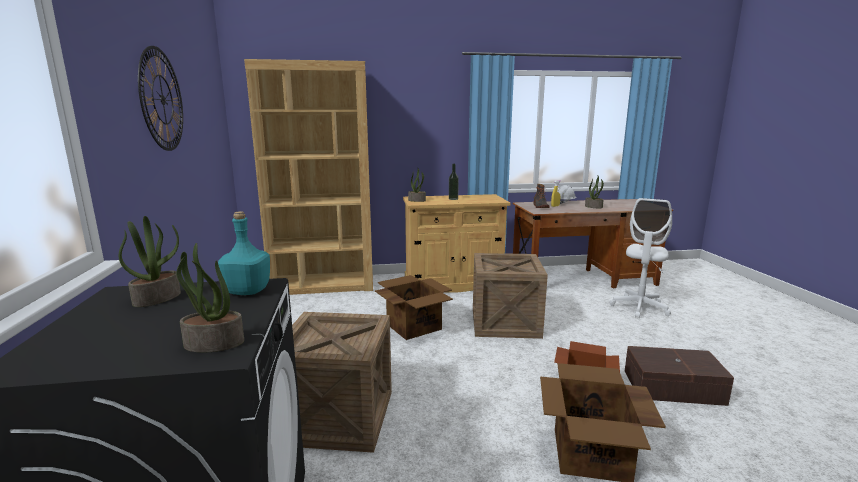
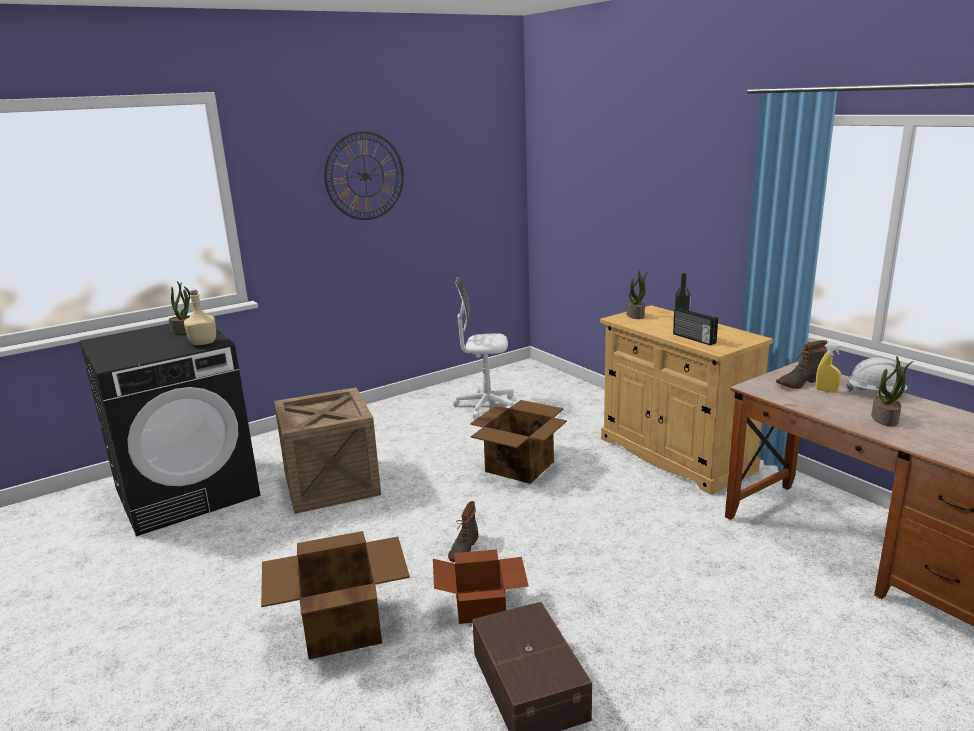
camera: 65 degrees right, 5 degrees up
potted plant [176,243,244,352] -> none
turquoise bottle [218,211,270,295] -> beige bottle [184,290,216,345]
brown bookcase [244,59,373,295] -> none
crate [473,253,548,339] -> none
white office chair [610,198,672,318] -> white office chair moved to [453,277,514,418]
none -> boot [448,501,478,562]
none -> radio [673,308,718,345]

